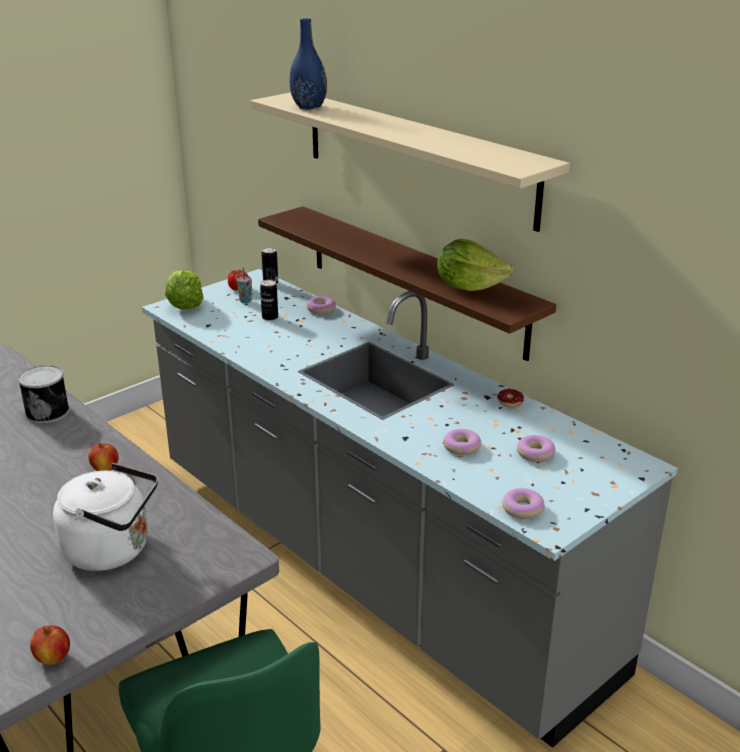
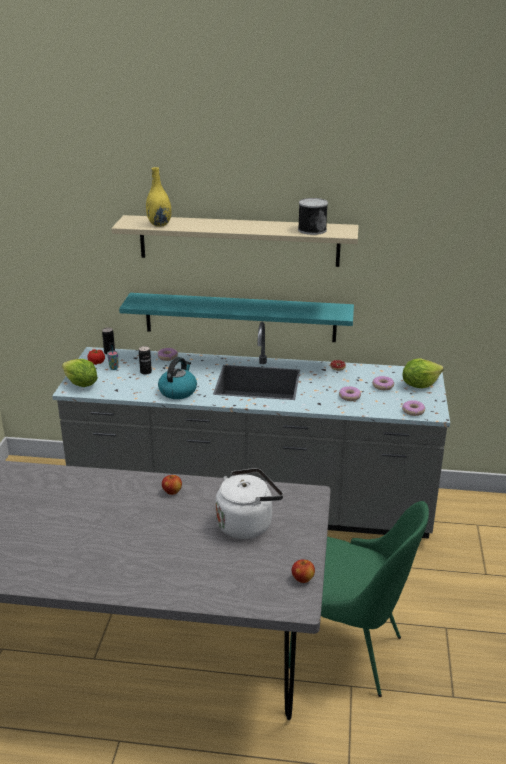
camera: 40 degrees left, 0 degrees up
can [18,365,70,424] -> can moved to [298,198,328,235]
brown shelf [258,206,556,361] -> turquoise shelf [119,293,354,342]
blue vase [290,19,327,110] -> yellow vase [146,167,171,227]
lettuce [437,239,513,291] -> lettuce moved to [403,359,444,388]
none -> kettle [158,357,197,399]

